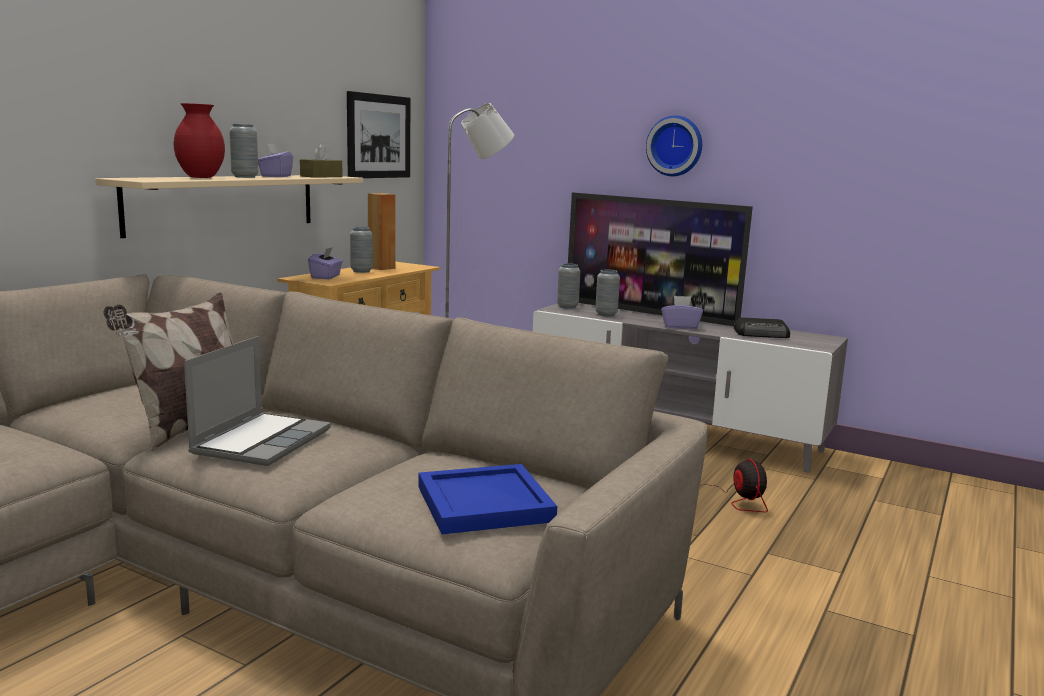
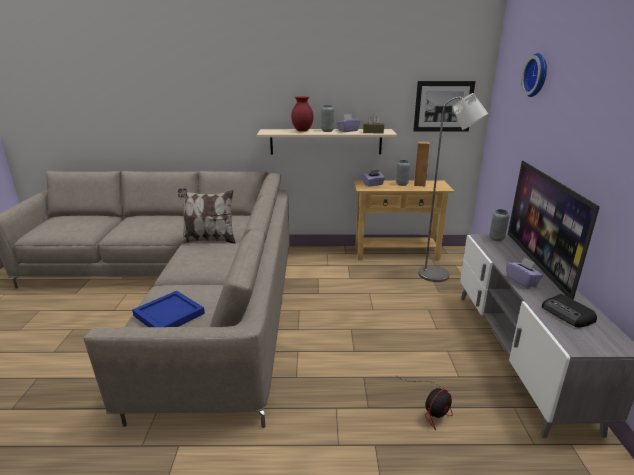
camera: 60 degrees right, 10 degrees up
laptop [184,336,331,466] -> none
grey vase [595,270,620,316] -> none
wall clock [646,115,702,176] -> wall clock moved to [521,53,547,97]

